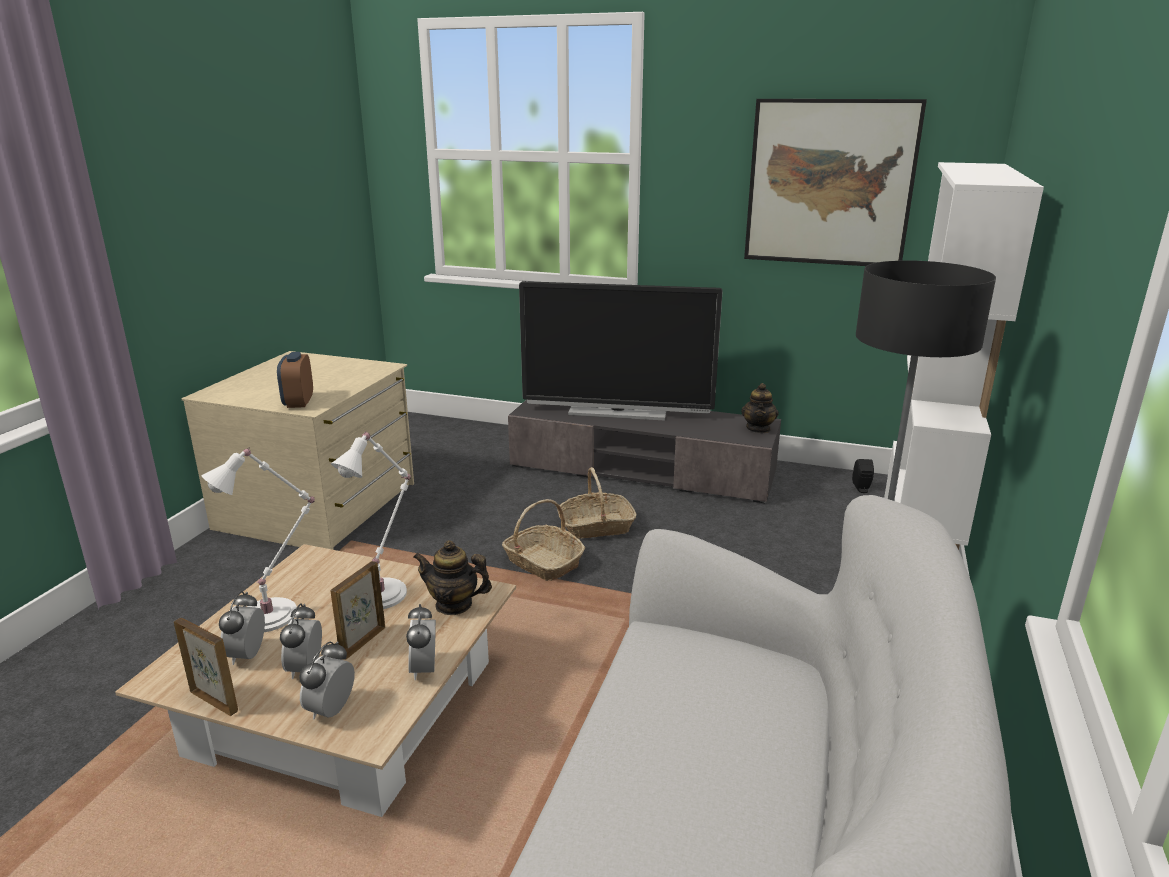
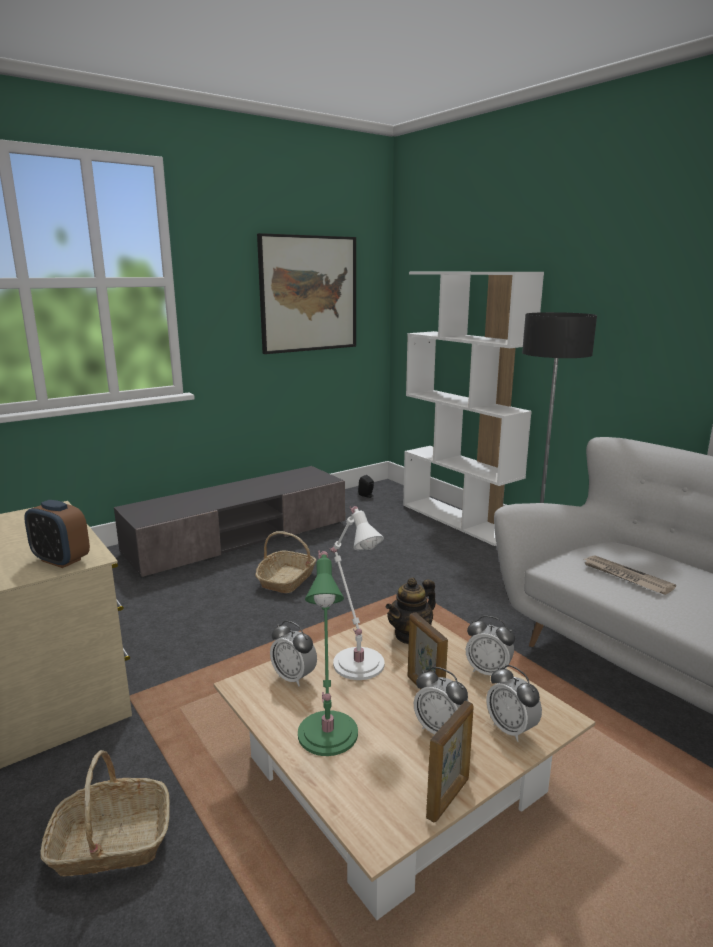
camera: 55 degrees left, 5 degrees down
picture frame [174,618,238,716] -> picture frame turned 150 degrees clockwise [426,700,474,823]
white table lamp [201,447,315,632] -> green table lamp [298,550,358,756]
alarm clock [219,591,265,665] -> alarm clock moved to [270,621,317,686]
basket [502,499,585,581] -> basket moved to [40,750,170,877]
television [519,281,722,421] -> none
teapot [741,383,779,433] -> none
none -> newspaper [582,555,676,595]

